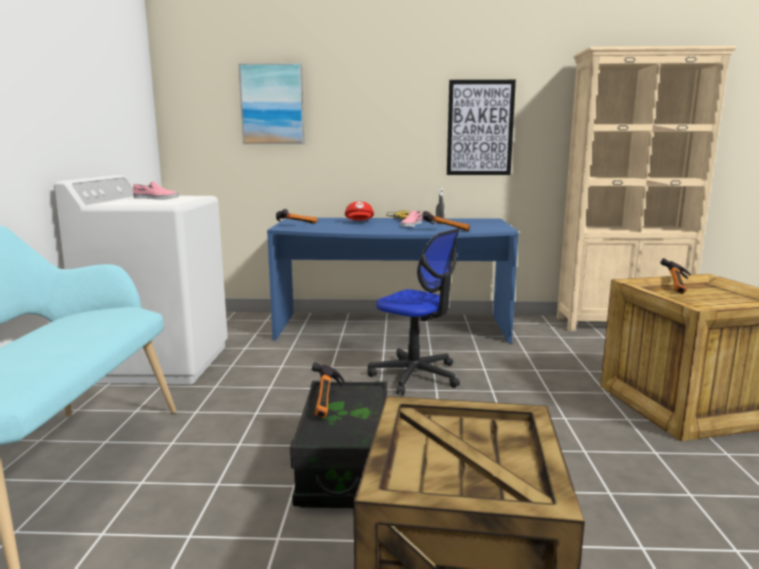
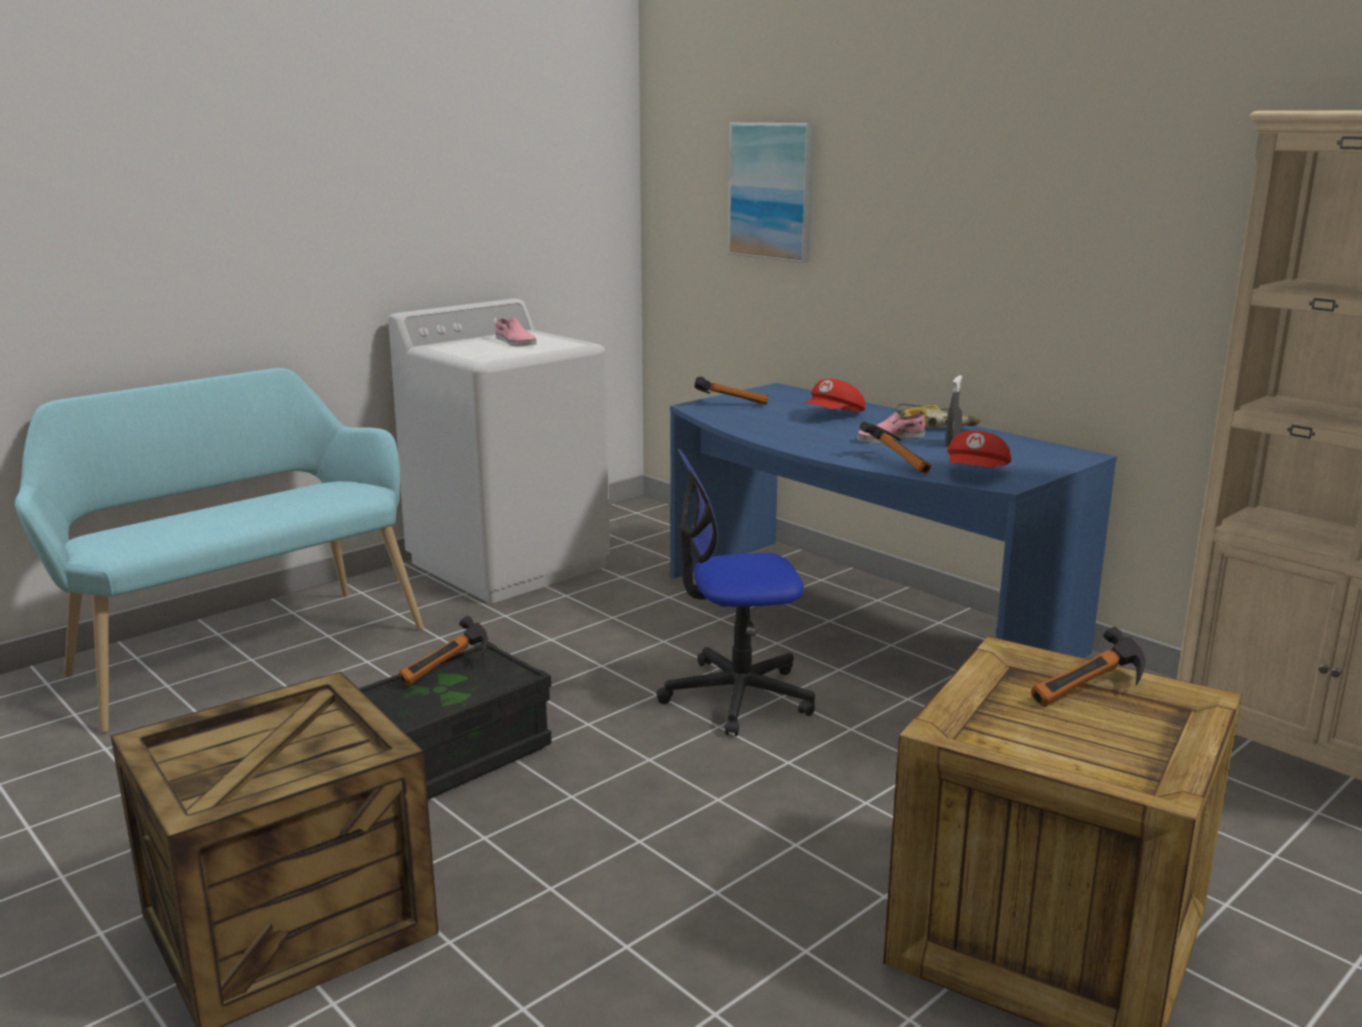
camera: 45 degrees right, 5 degrees up
office chair [368,228,460,395] -> office chair turned 90 degrees clockwise [656,449,815,736]
picture [447,80,516,175] -> none
none -> red cap [947,430,1011,468]

